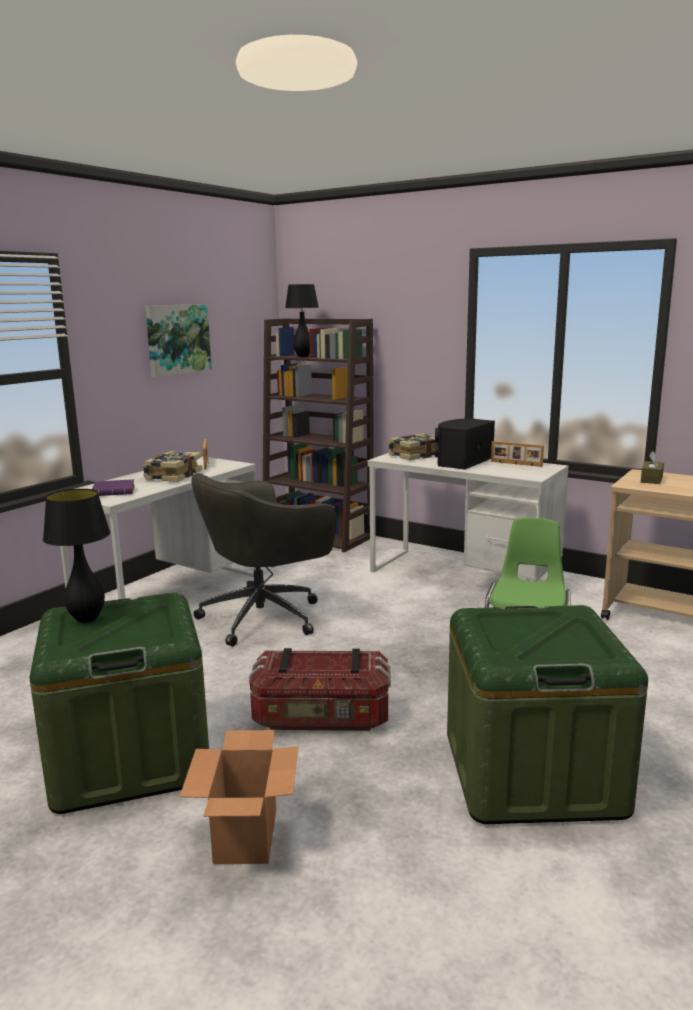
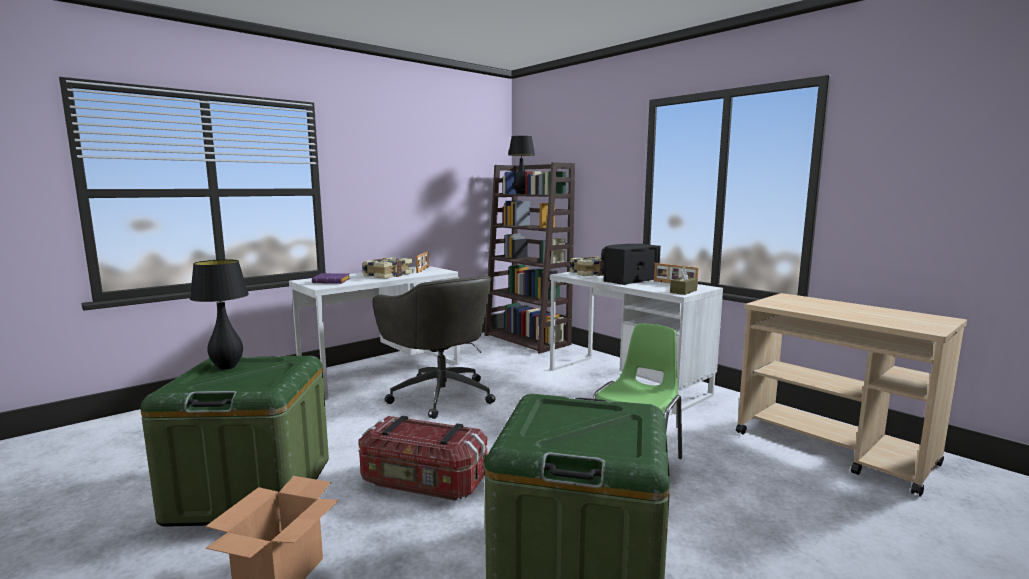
camera: 15 degrees right, 5 degrees down
picture [145,304,212,377] -> none
grey office chair [191,473,336,646] -> grey office chair turned 105 degrees counterclockwise [373,275,495,419]
brown tissue box [641,451,664,484] -> brown tissue box moved to [670,267,698,295]

